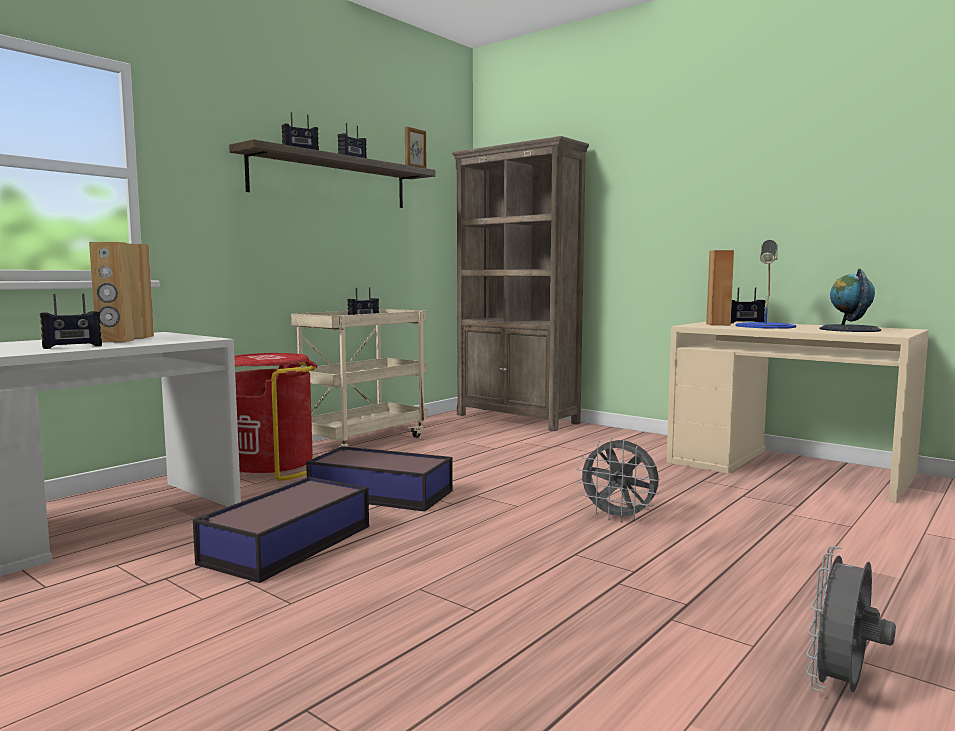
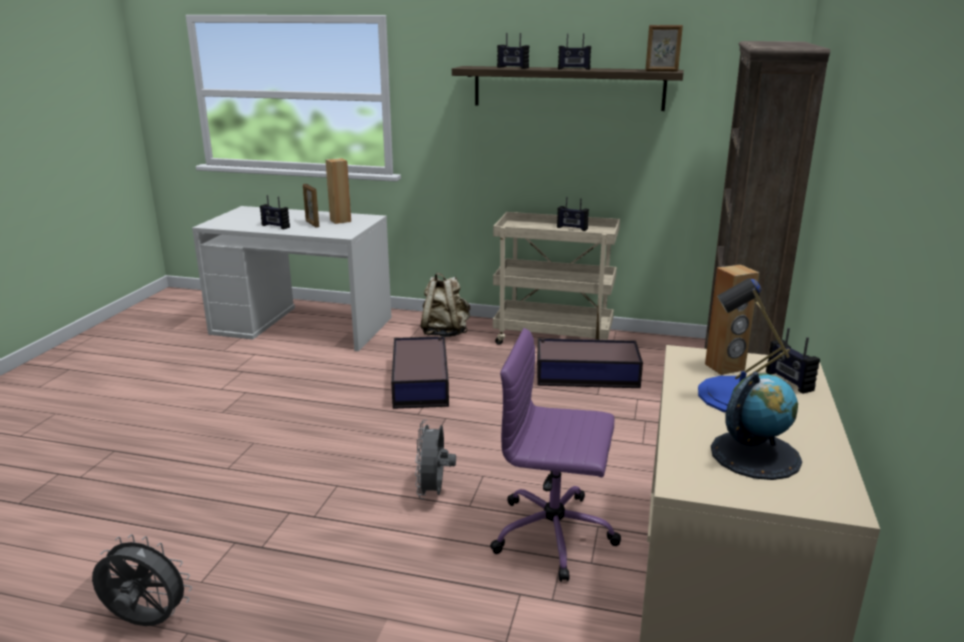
camera: 65 degrees right, 15 degrees up
brown speaker [89,242,134,343] -> picture frame [303,184,319,228]
storage box [193,477,369,583] -> storage box moved to [537,338,643,388]
red trash can [234,353,317,481] -> beige backpack [421,273,470,337]
none -> purple office chair [490,328,621,582]

